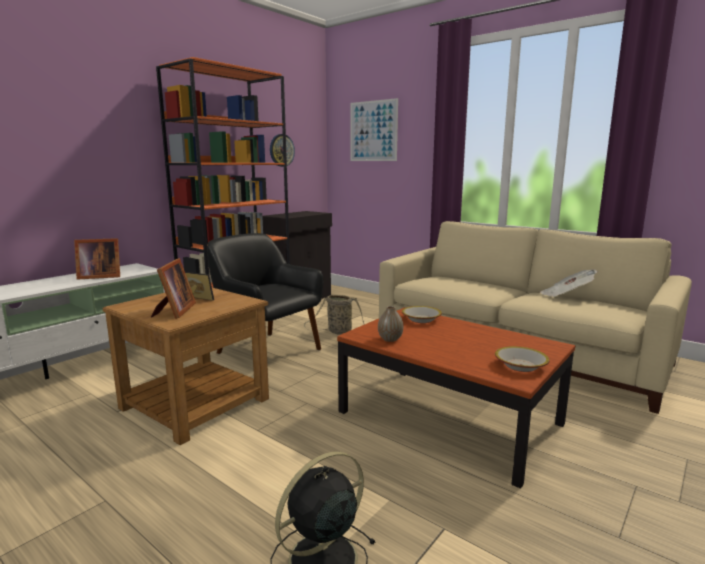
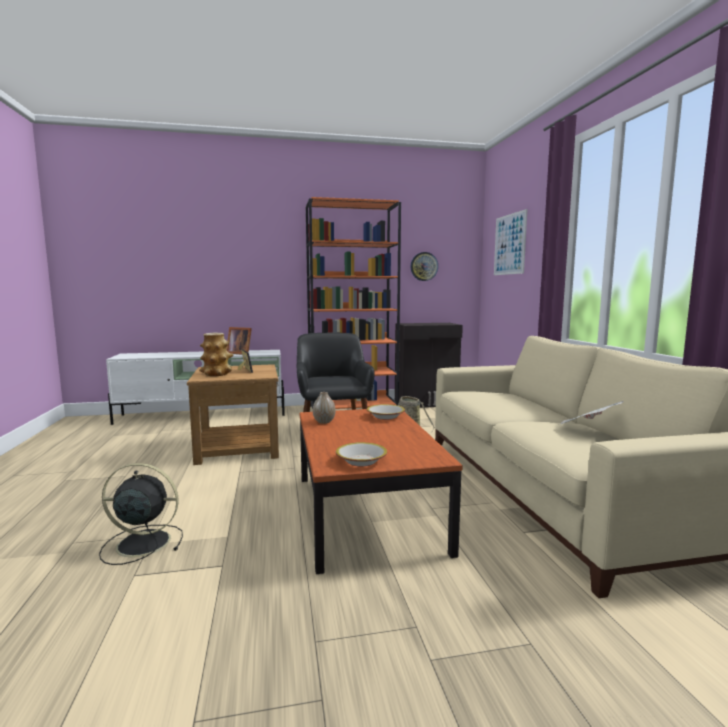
camera: 40 degrees right, 5 degrees down
picture frame [151,258,196,319] -> vase [199,333,233,376]

